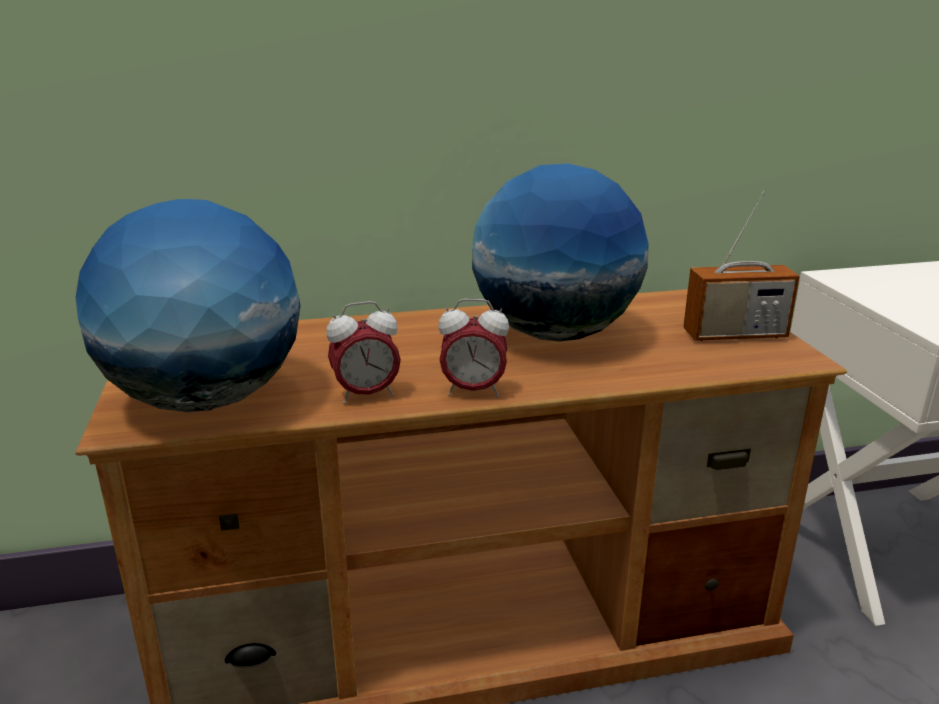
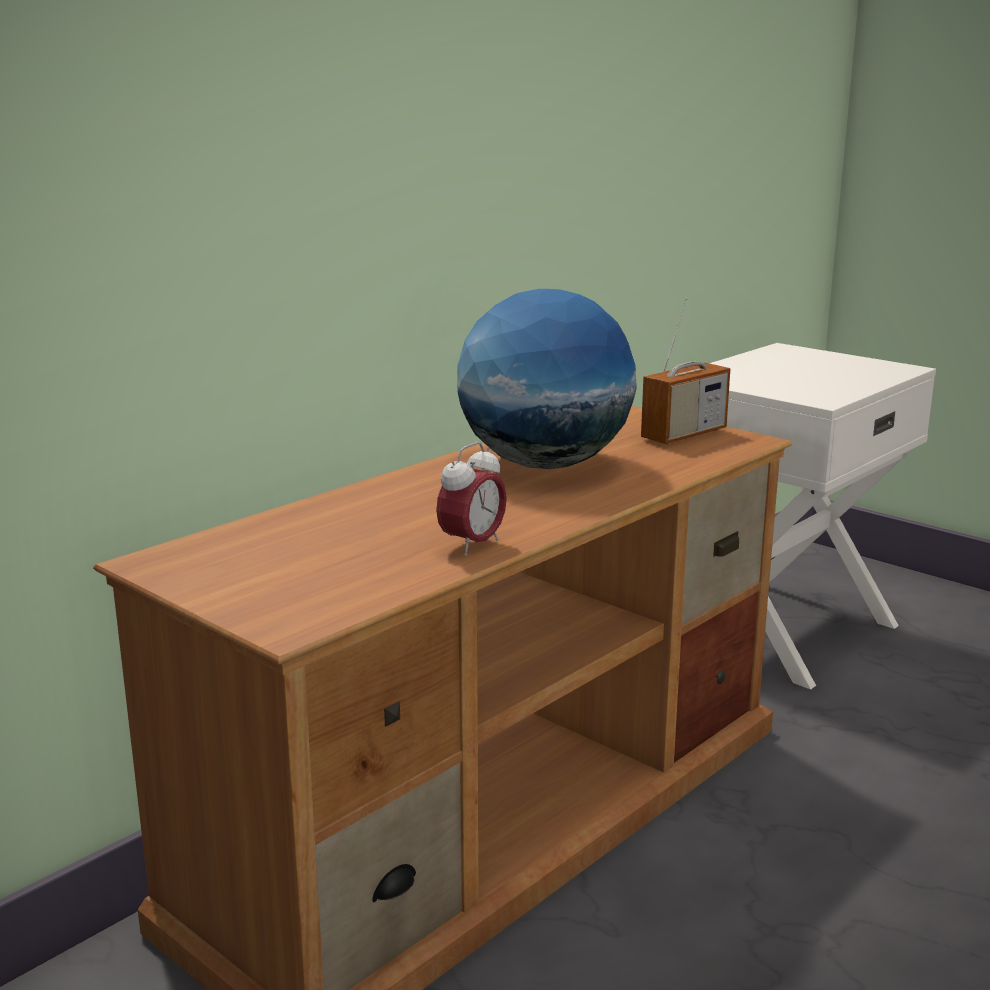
camera: 35 degrees left, 5 degrees down
globe [76,199,301,412] -> none
alarm clock [438,299,509,397] -> none

